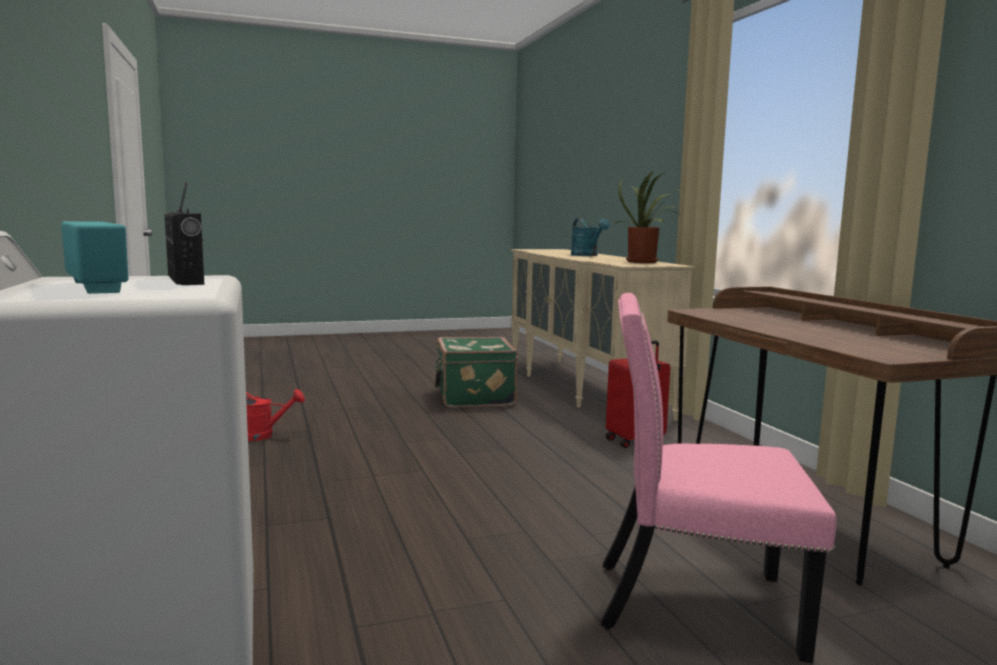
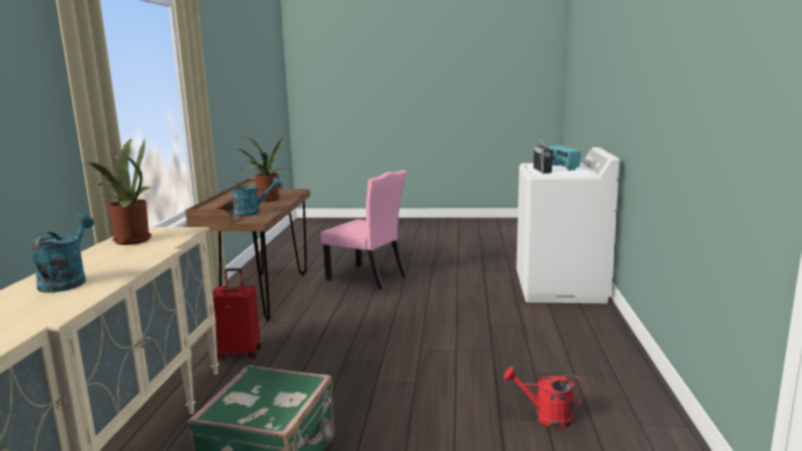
camera: 155 degrees left, 5 degrees up
none -> turquoise watering can [224,177,281,216]
none -> potted plant [238,135,294,202]

